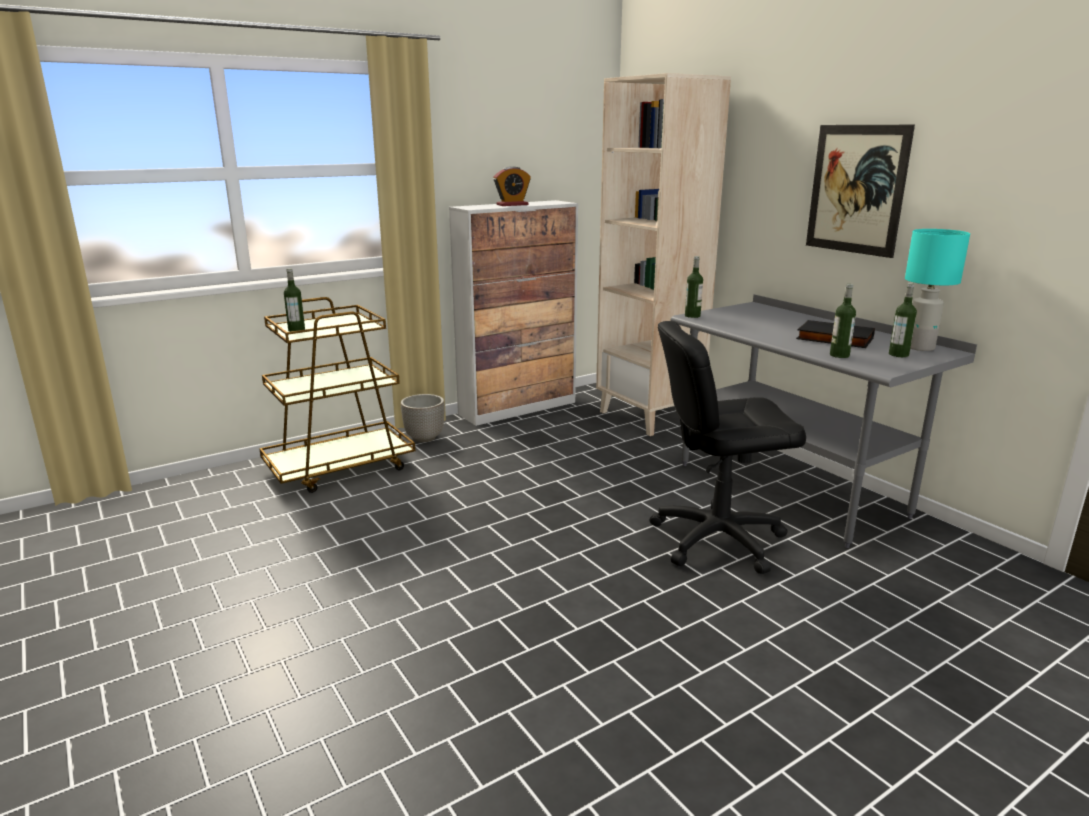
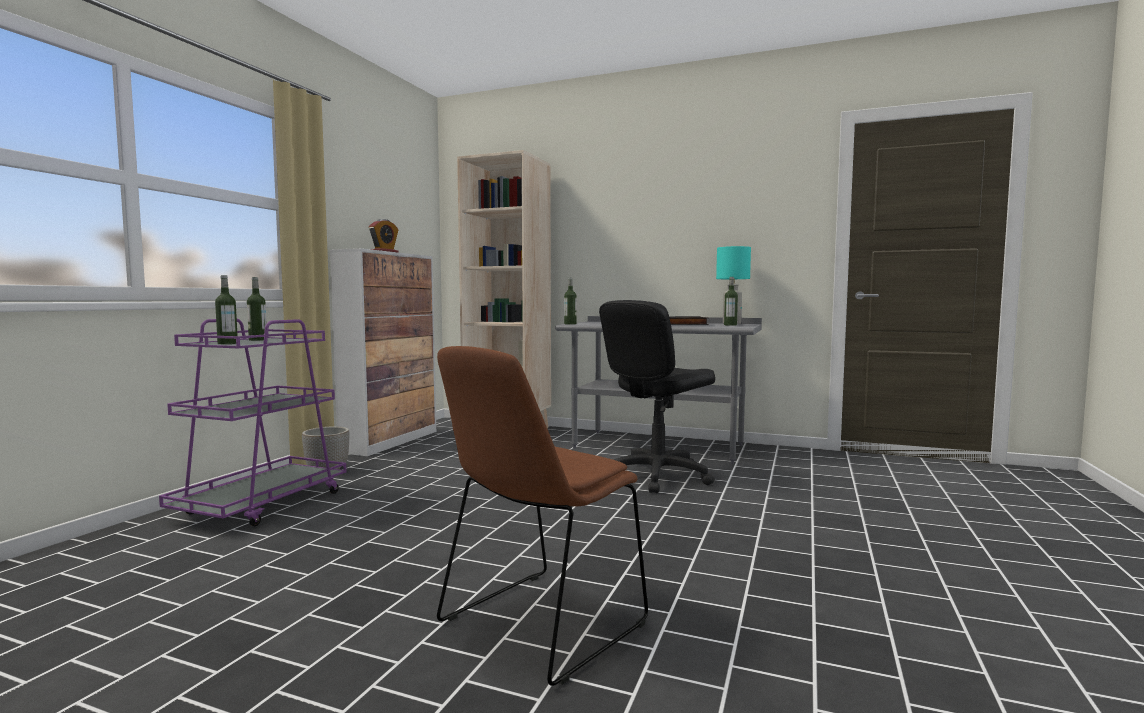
camera: 35 degrees left, 15 degrees down
brown cart [259,297,415,493] -> purple cart [159,319,347,526]
picture [806,125,915,258] -> none
bottle [830,284,856,358] -> bottle moved to [247,277,267,341]
none -> brown chair [437,346,648,686]

